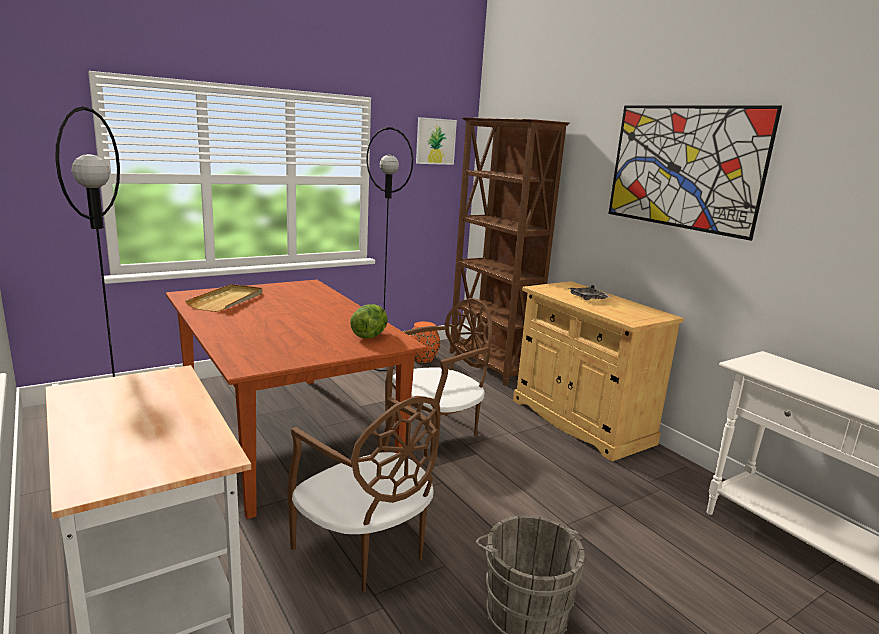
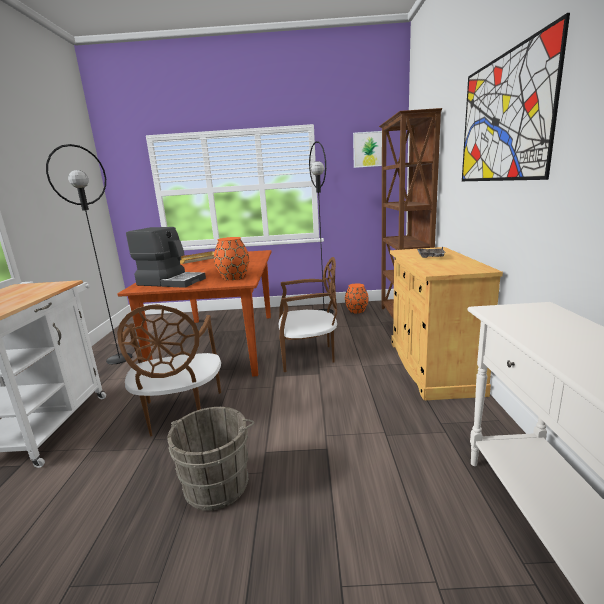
camera: 35 degrees right, 0 degrees up
lettuce [350,304,388,338] -> orange vase [214,237,249,280]
none -> coffee machine [126,227,206,288]

